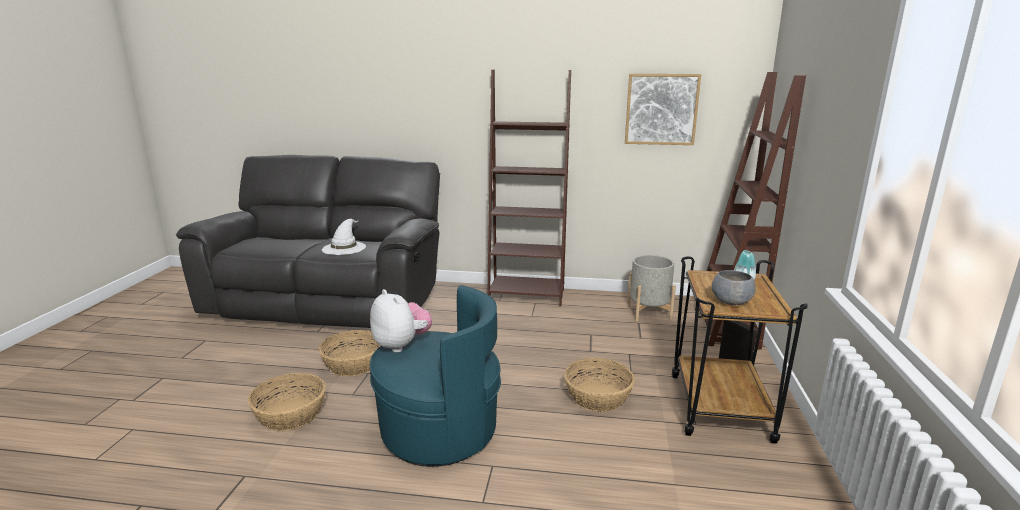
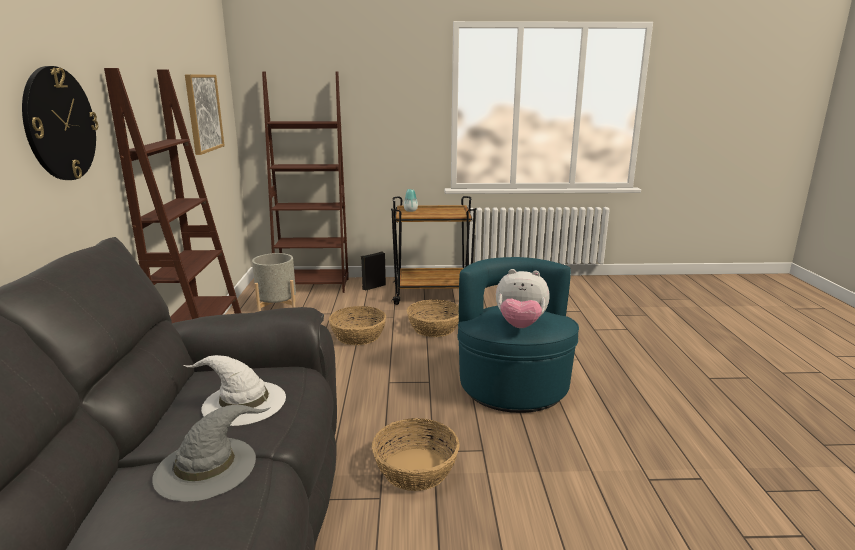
camera: 100 degrees left, 0 degrees up
basket [248,373,326,431] -> basket moved to [329,306,386,345]
plush toy [370,289,432,353] -> plush toy turned 120 degrees counterclockwise [496,269,550,328]
grey bowl [712,270,756,305] -> none
none -> wall clock [22,66,98,180]
none -> grey hat [152,405,271,501]

